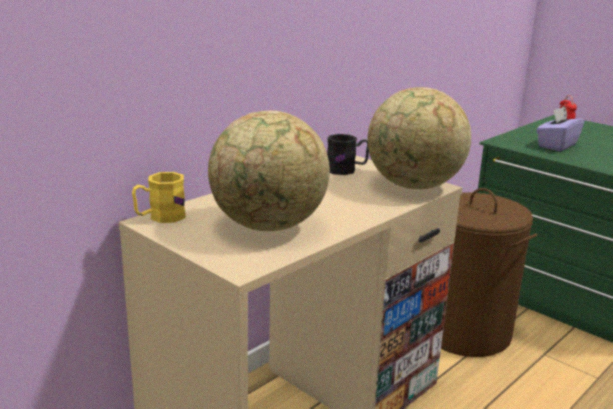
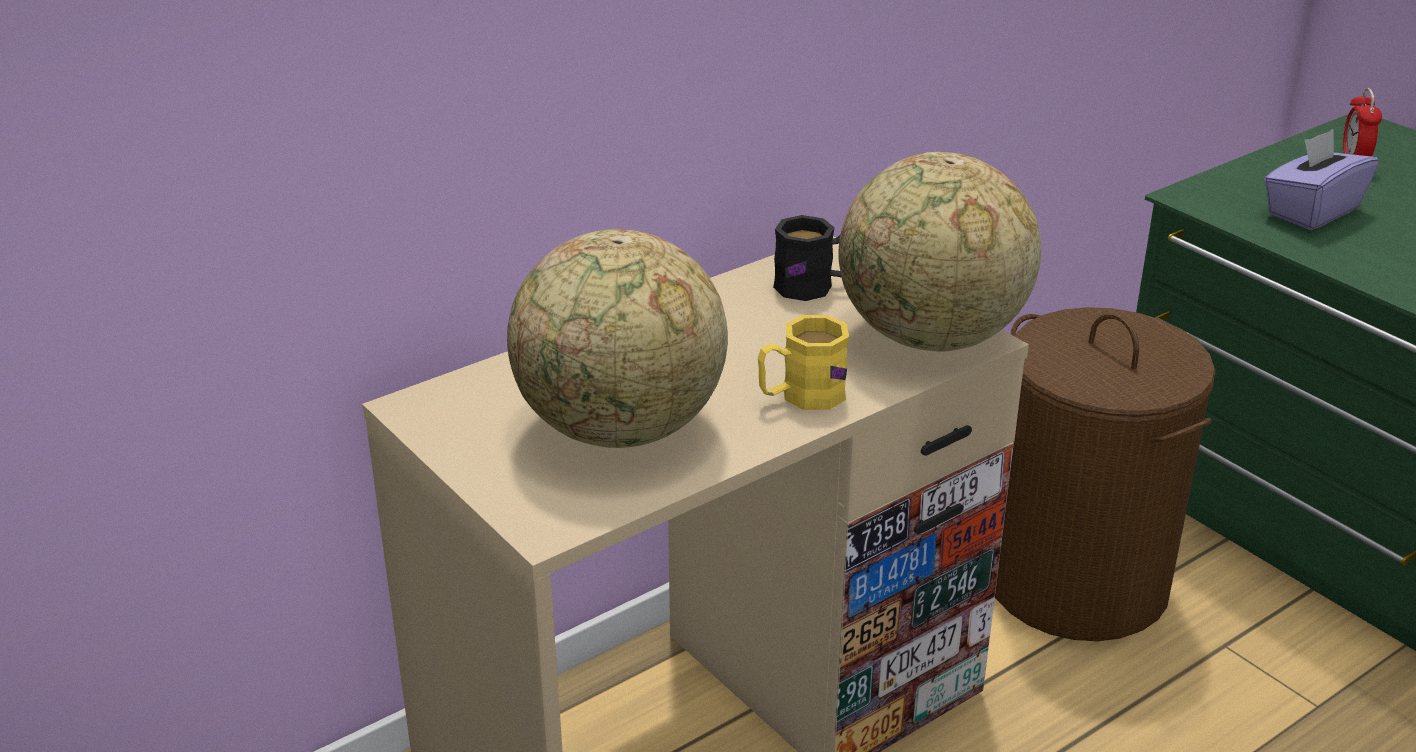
camera: 10 degrees right, 10 degrees up
yellow mug [132,172,185,223] -> yellow mug moved to [758,315,849,410]

